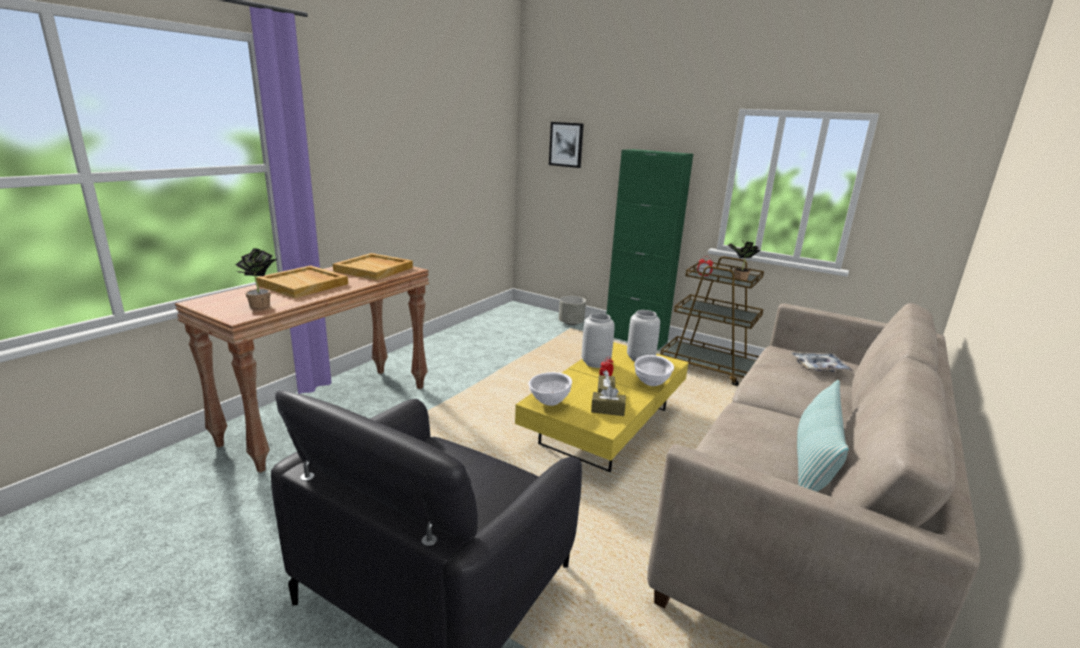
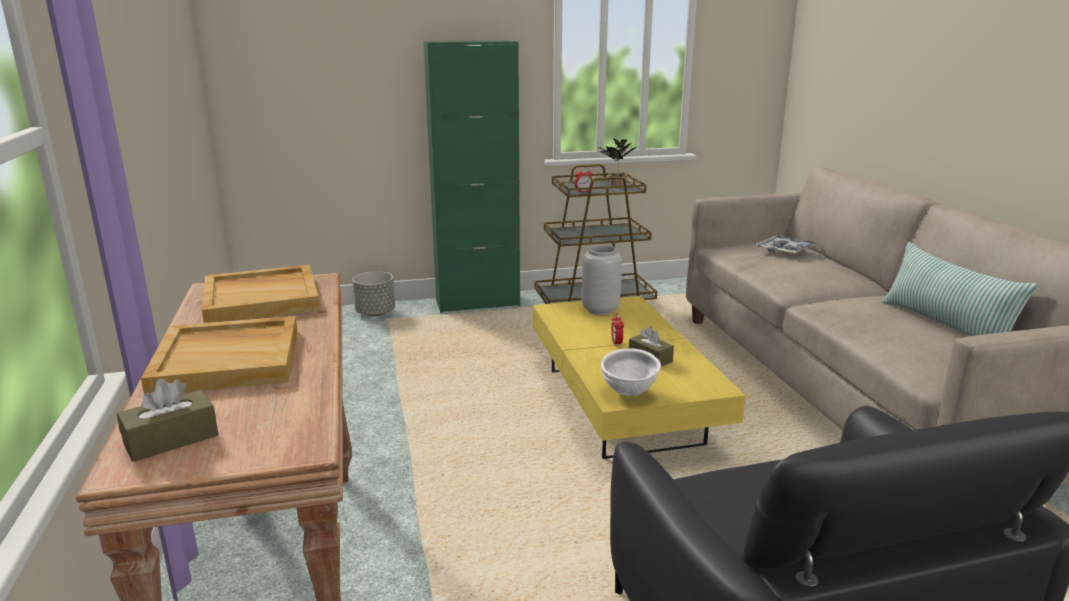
camera: 45 degrees left, 0 degrees up
potted plant [235,248,277,308] -> none
picture [549,122,584,168] -> none
grey vase [582,313,615,368] -> none
brown tissue box [591,386,626,416] -> brown tissue box moved to [117,379,218,462]
white bowl [634,355,674,386] -> none

